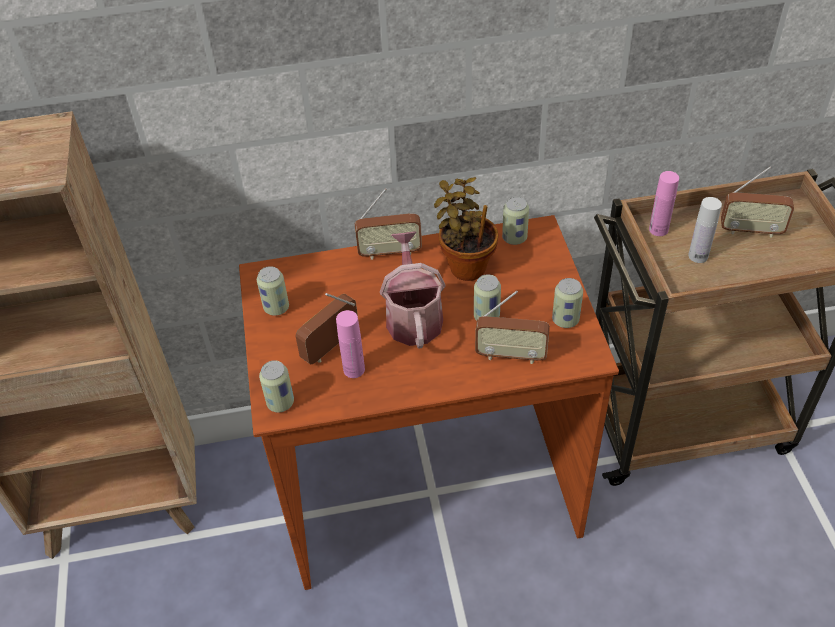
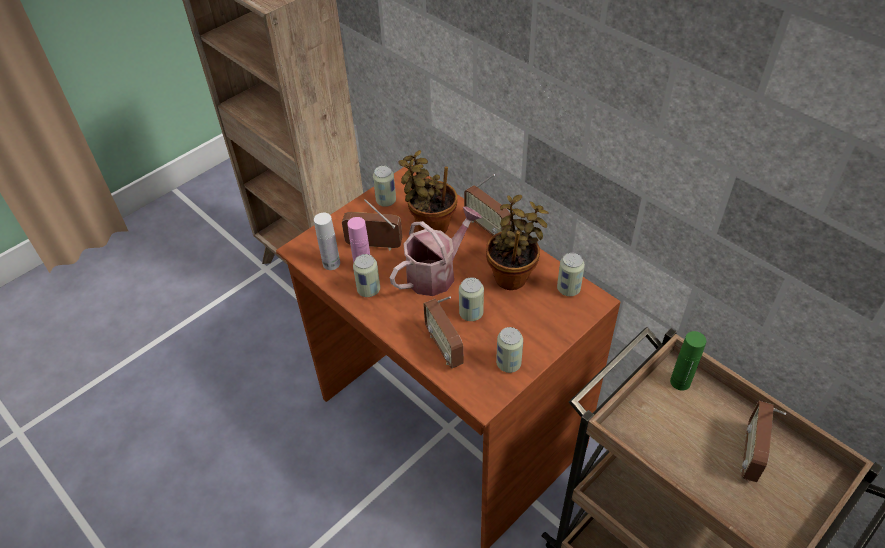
camera: 55 degrees right, 0 degrees up
can [259,360,294,413] -> can moved to [353,254,380,297]
pink bottle [649,171,679,236] -> green bottle [670,331,706,391]
white bottle [688,197,722,263] -> white bottle moved to [314,213,340,270]
radio [721,167,794,238] -> radio turned 45 degrees clockwise [740,401,786,482]
none -> potted plant [398,150,457,233]

